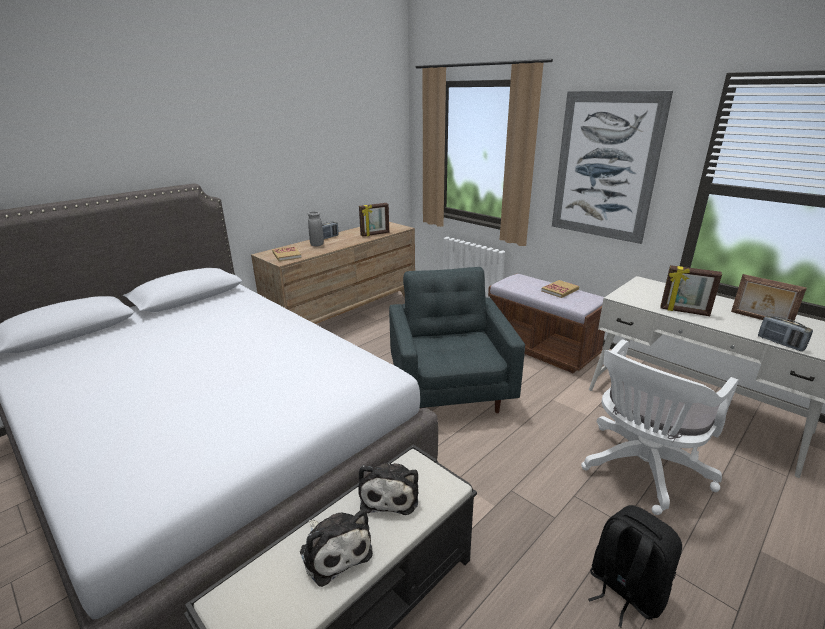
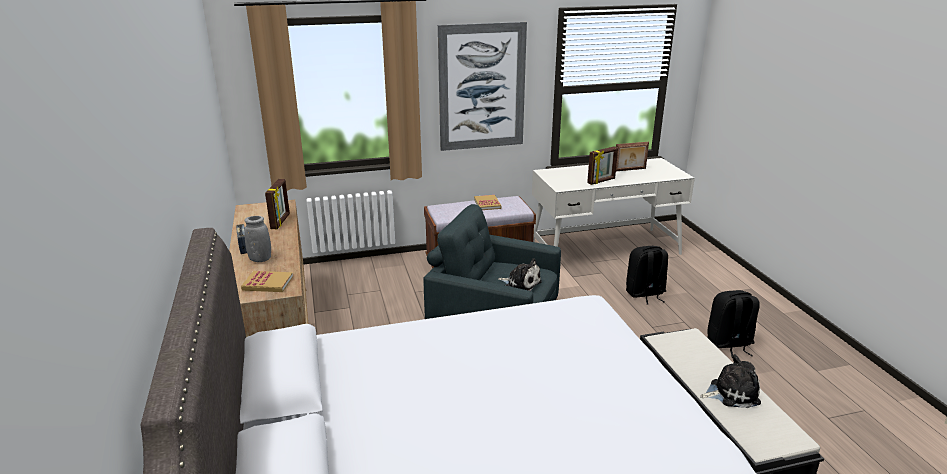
camera: 60 degrees left, 0 degrees up
plush toy [358,463,418,515] -> plush toy moved to [498,258,542,291]
white office chair [581,339,739,515] -> black backpack [626,246,668,304]
radio [758,315,813,351] -> none

